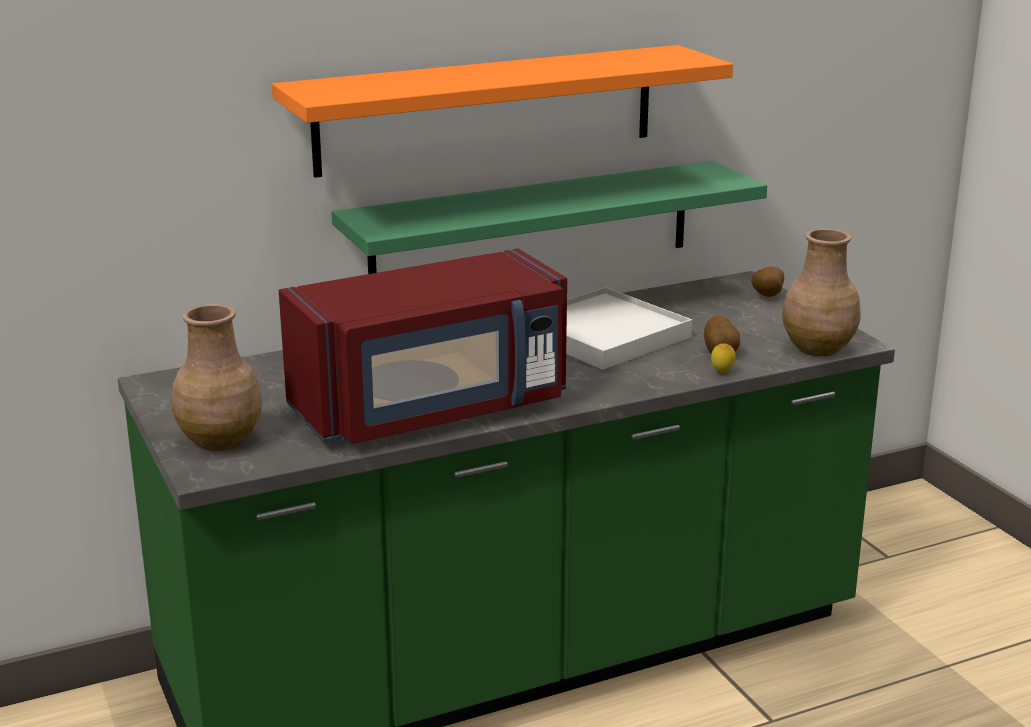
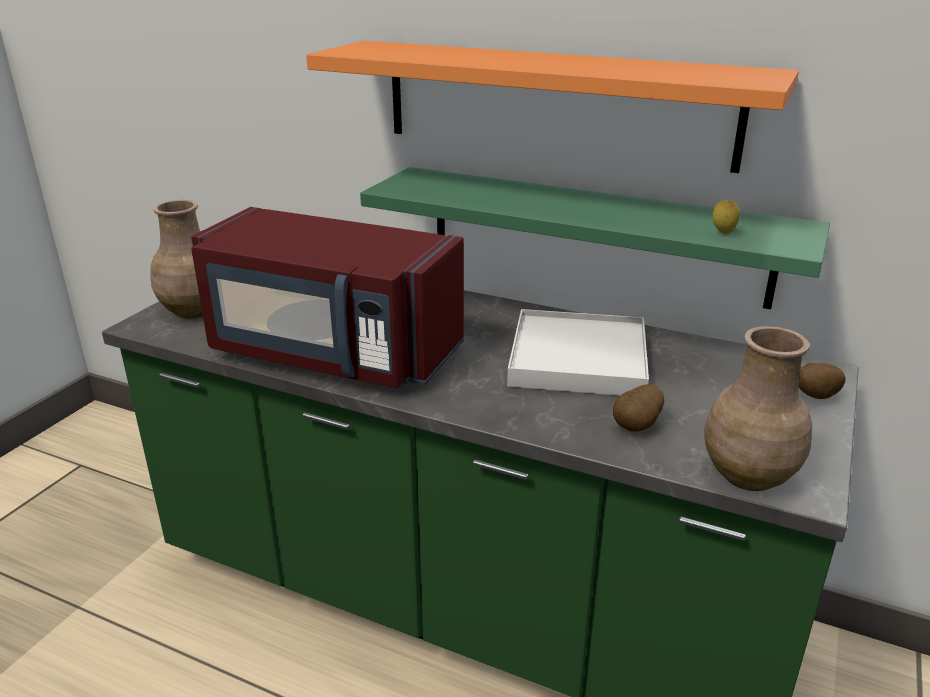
camera: 50 degrees right, 5 degrees up
lemon [711,343,736,373] -> lemon moved to [713,200,740,234]

